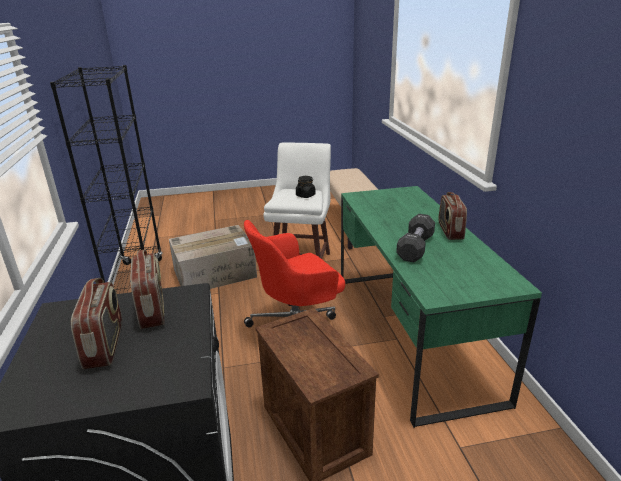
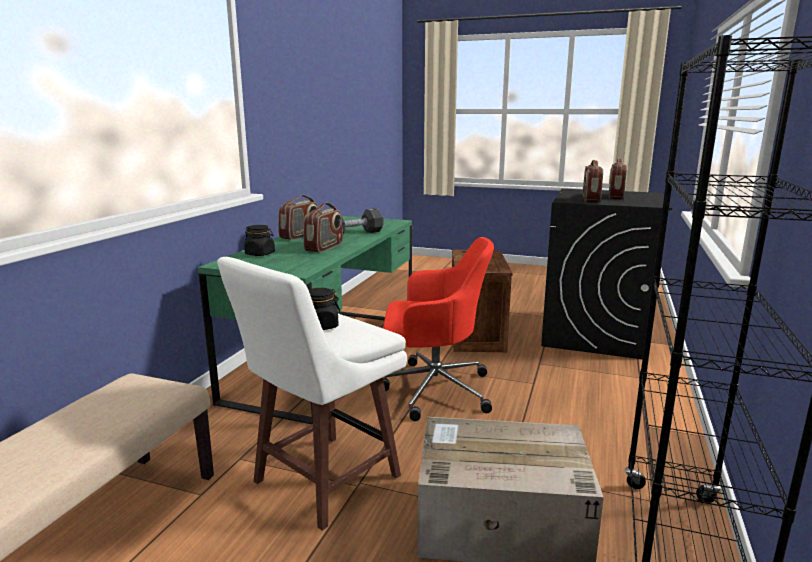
camera: 150 degrees left, 10 degrees down
none -> black jar [244,225,275,256]
none -> radio [303,203,343,252]

